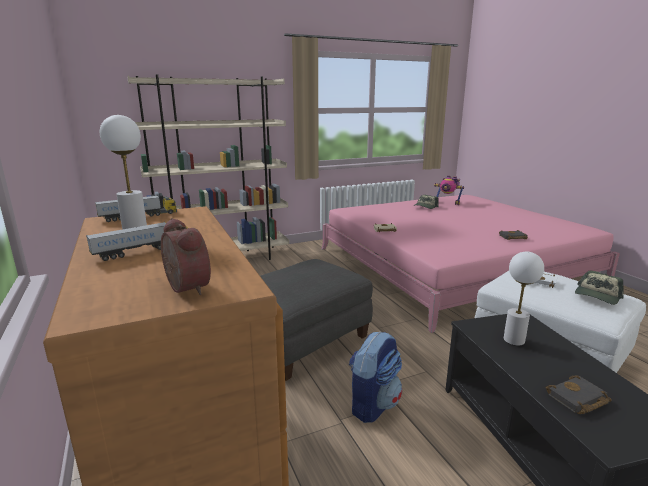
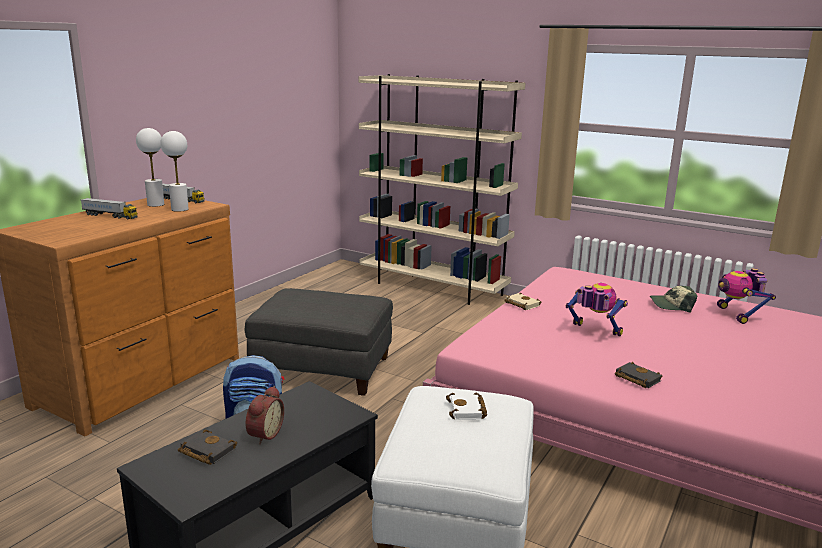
camera: 55 degrees right, 0 degrees up
alarm clock [161,218,211,295] -> alarm clock moved to [245,386,284,444]
white table lamp [504,252,544,346] -> white table lamp moved to [160,131,189,212]
cap [575,270,624,305] -> none
none -> toy robot [566,283,628,337]

